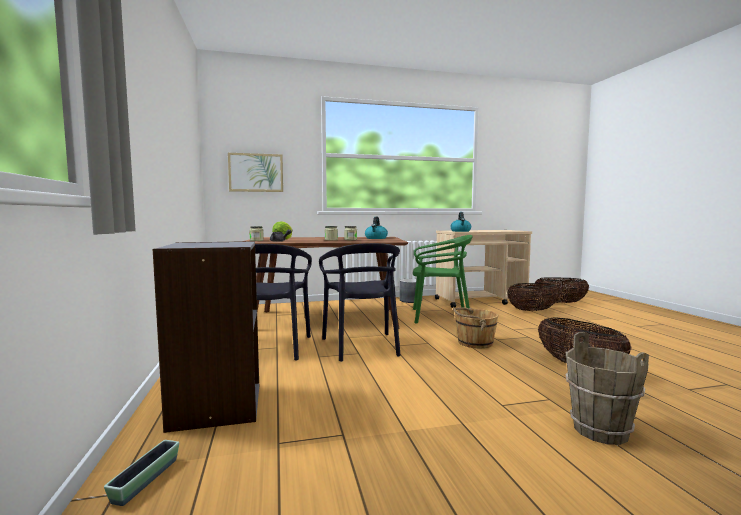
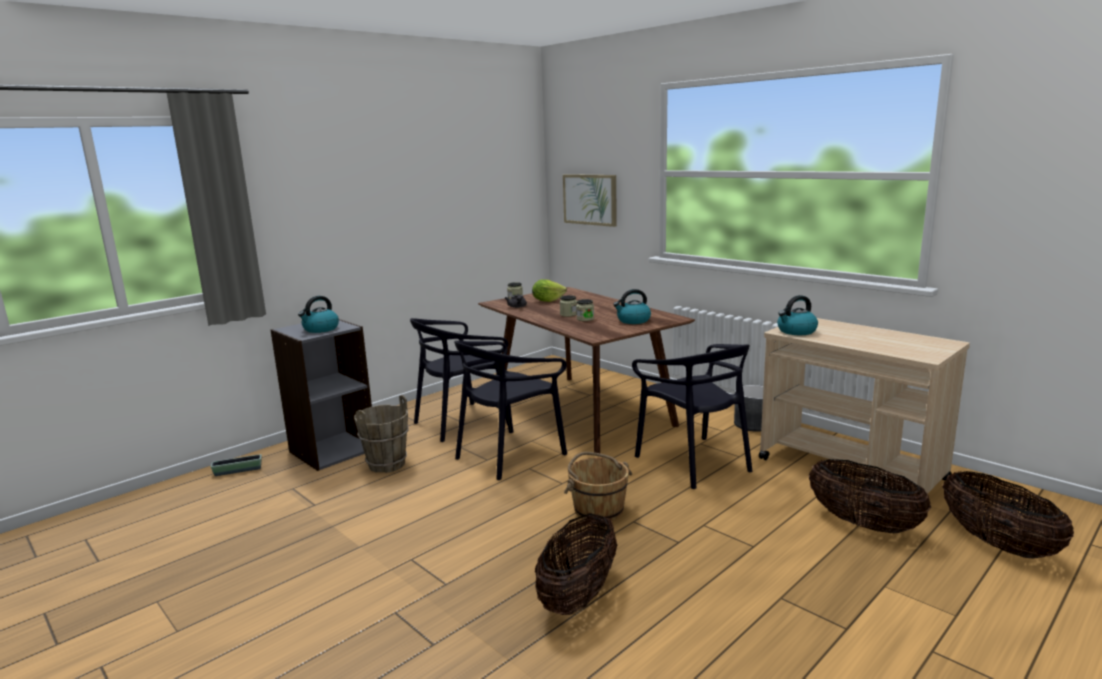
camera: 60 degrees right, 10 degrees up
green chair [413,235,473,324] -> black chair [632,344,752,489]
brown bucket [565,332,649,445] -> brown bucket moved to [354,395,409,473]
none -> kettle [298,296,339,333]

